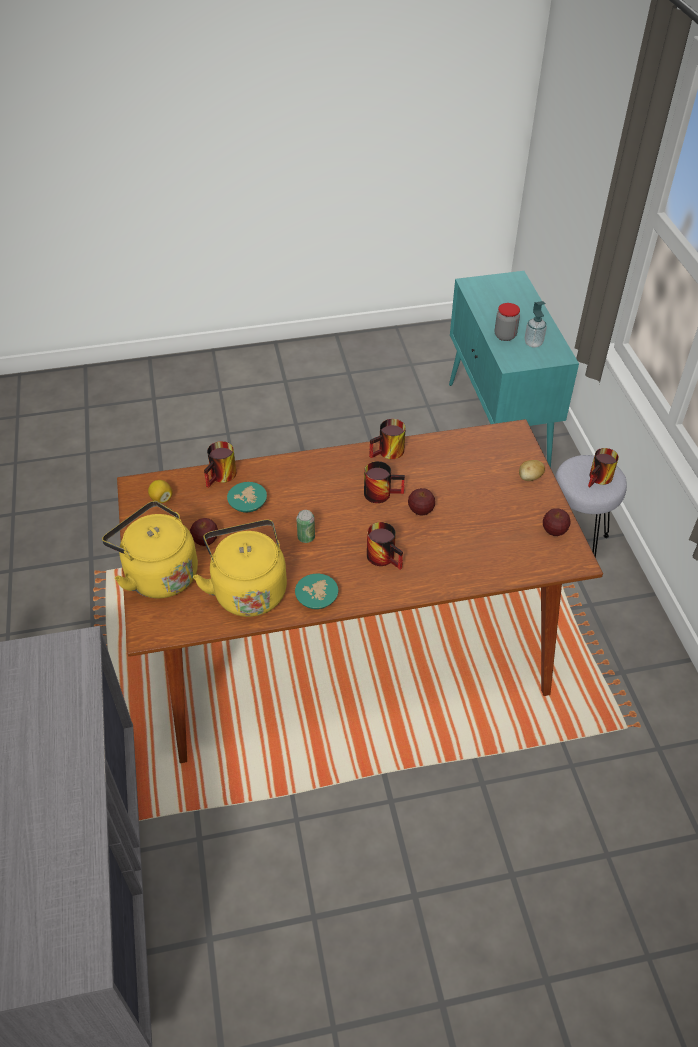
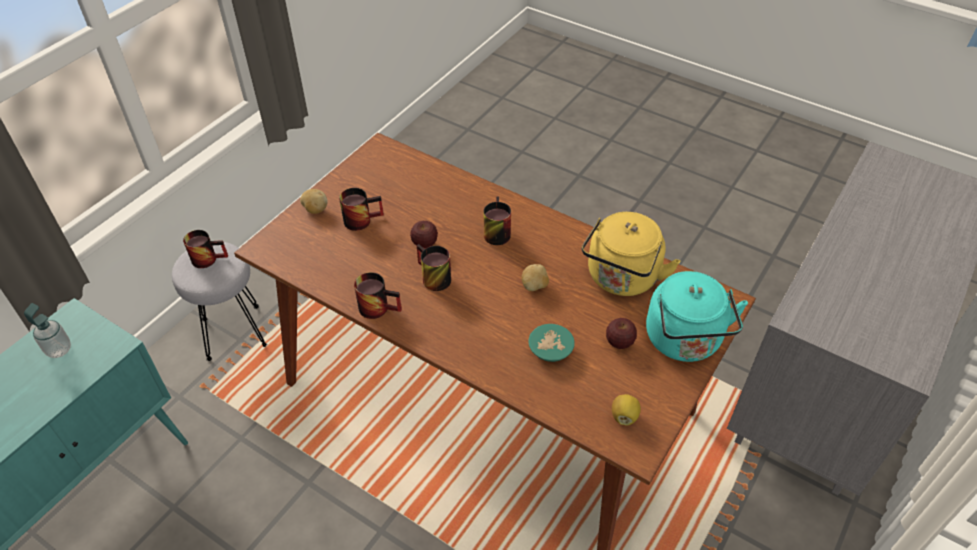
camera: 135 degrees left, 0 degrees up
yellow kettle [102,501,198,598] -> turquoise kettle [646,271,748,362]
mug [204,441,236,488] -> mug moved to [339,188,384,231]
turquoise bowl [295,574,338,609] -> none
can [296,510,315,543] -> potato [522,264,549,291]
jar [495,303,520,341] -> none
apple [543,508,571,536] -> none

